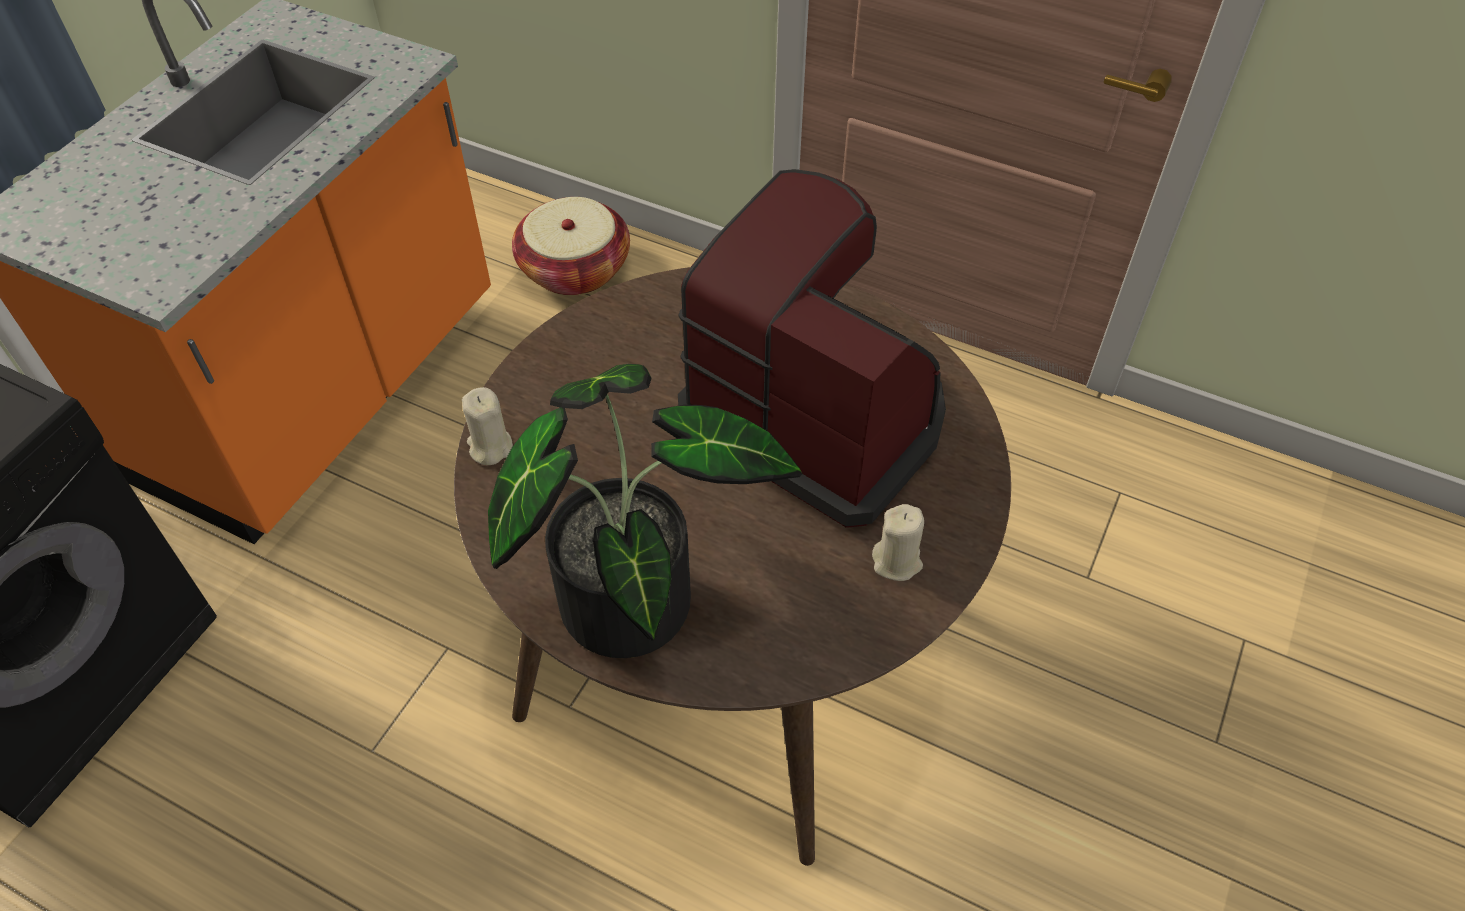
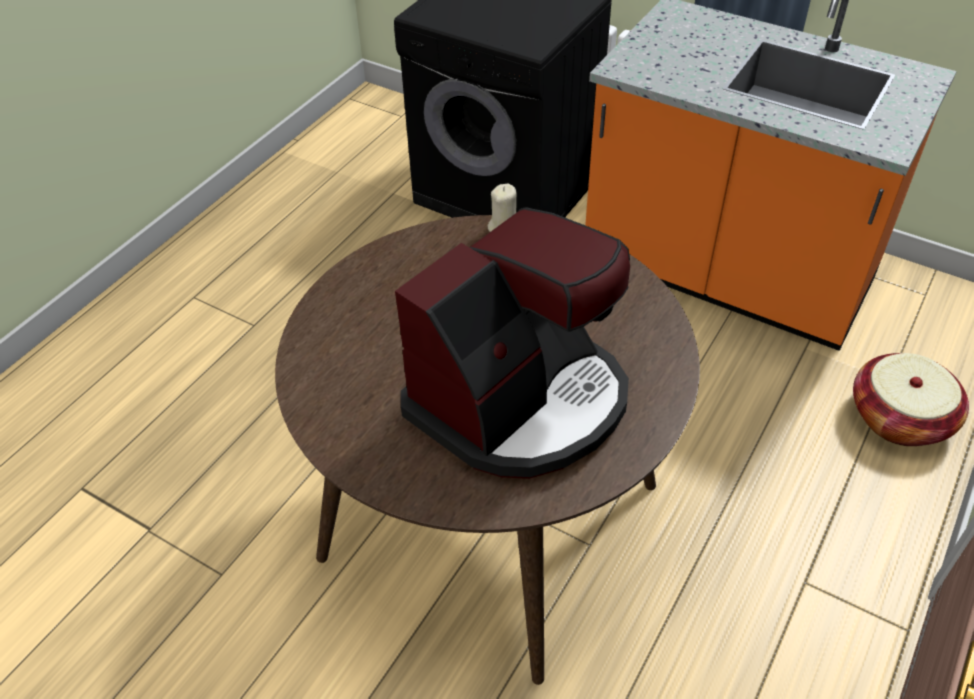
camera: 95 degrees right, 5 degrees down
potted plant [488,364,802,658] -> none
beige candle [872,504,924,581] -> none

